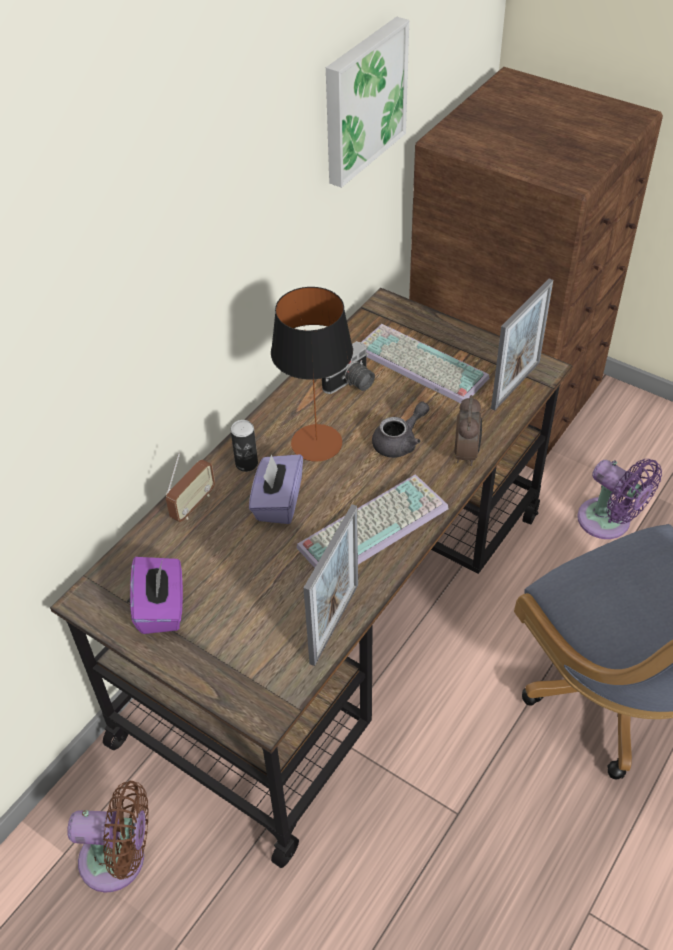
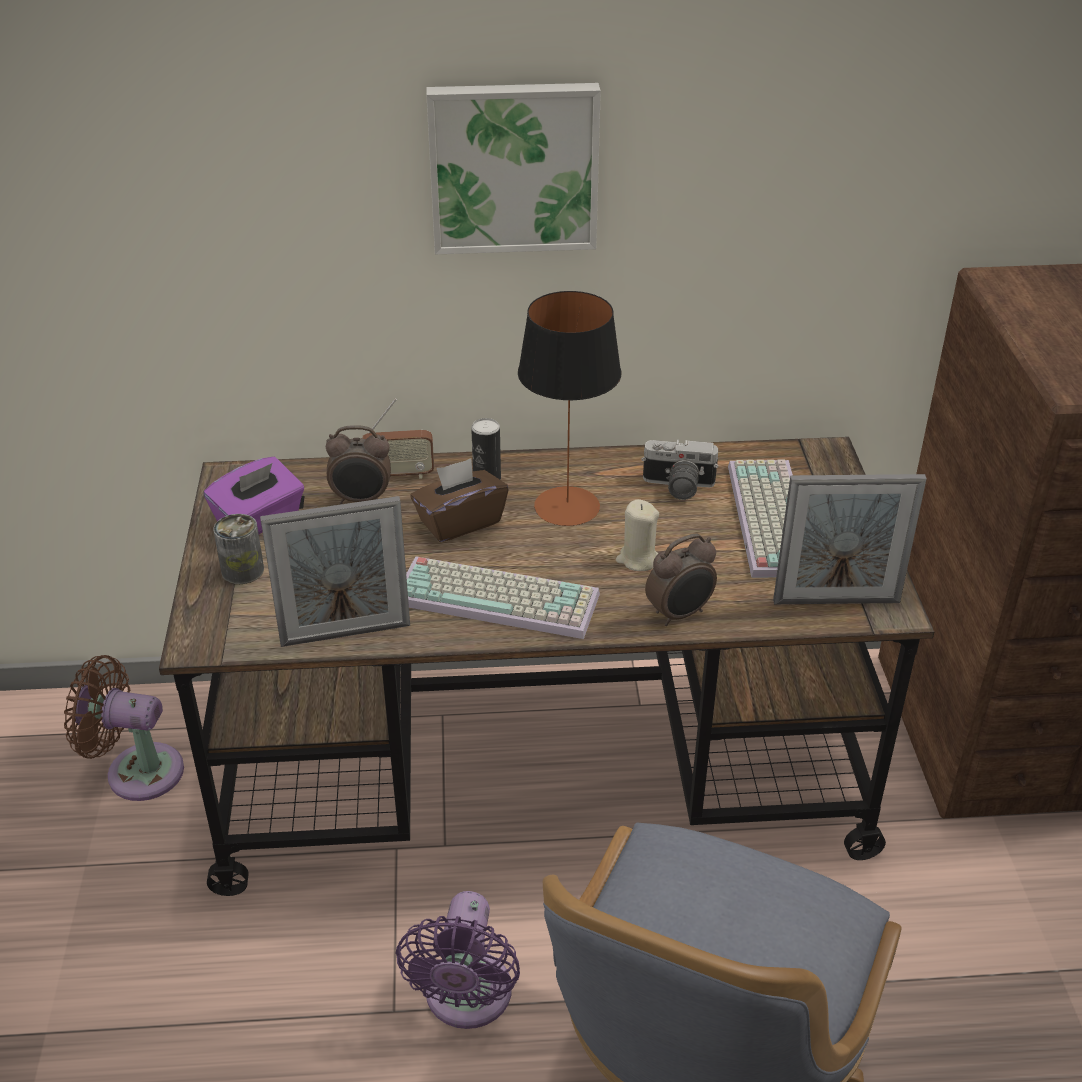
camera: 50 degrees right, 10 degrees down
brown fan [67,781,149,893] -> brown fan turned 135 degrees clockwise [64,655,184,801]
purple tissue box [249,454,303,524] -> brown tissue box [410,459,508,542]
picture [326,17,409,188] -> picture moved to [426,83,601,254]
grey teapot [372,402,429,458] -> beige candle [616,499,659,571]
purple fan [577,459,662,539] -> purple fan moved to [395,891,520,1029]
none -> can [213,514,264,584]
none -> alarm clock [326,425,391,504]

